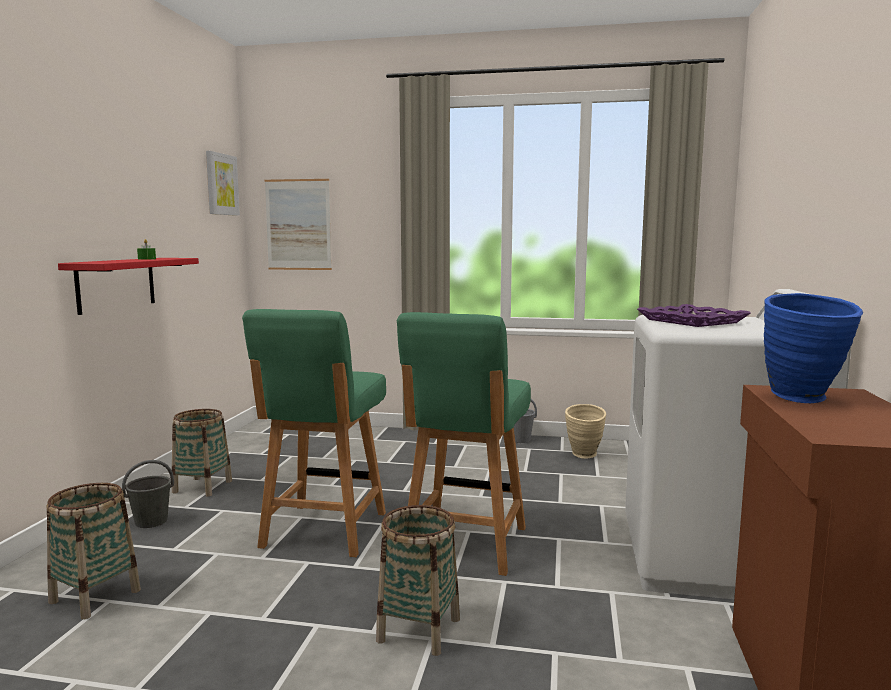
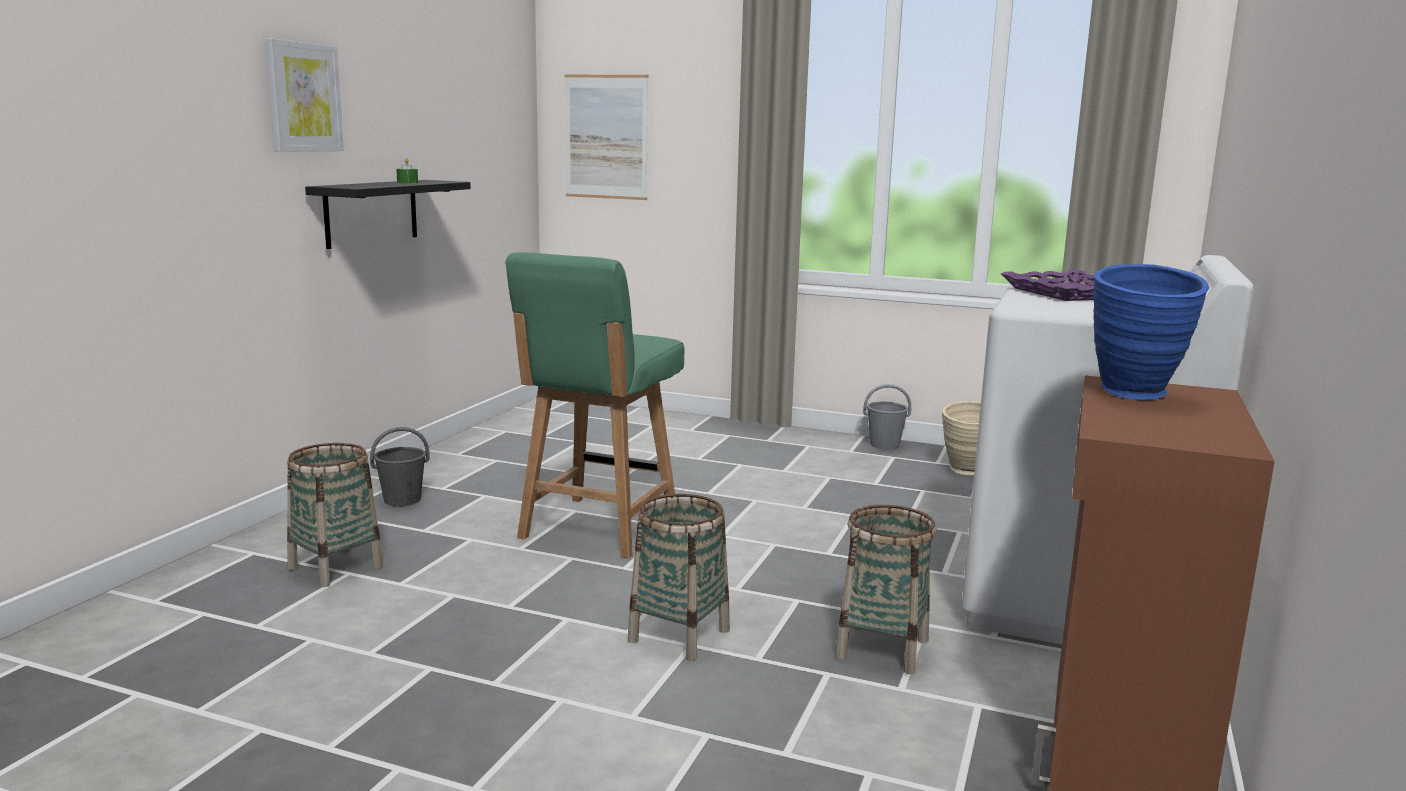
camera: 10 degrees right, 5 degrees up
red shelf [58,258,199,315] -> black shelf [305,180,471,249]
basket [172,409,232,497] -> basket moved to [835,505,936,674]
picture [206,151,240,216] -> picture moved to [265,39,344,152]
green chair [397,312,531,576] -> none

